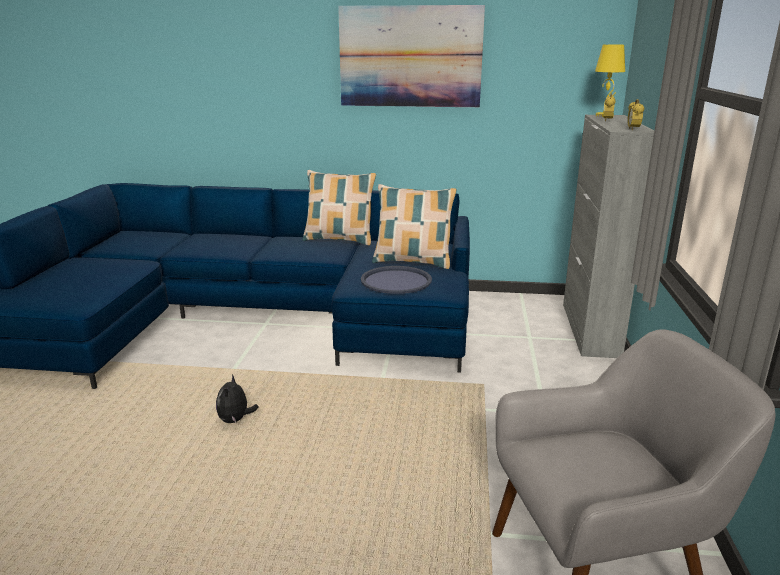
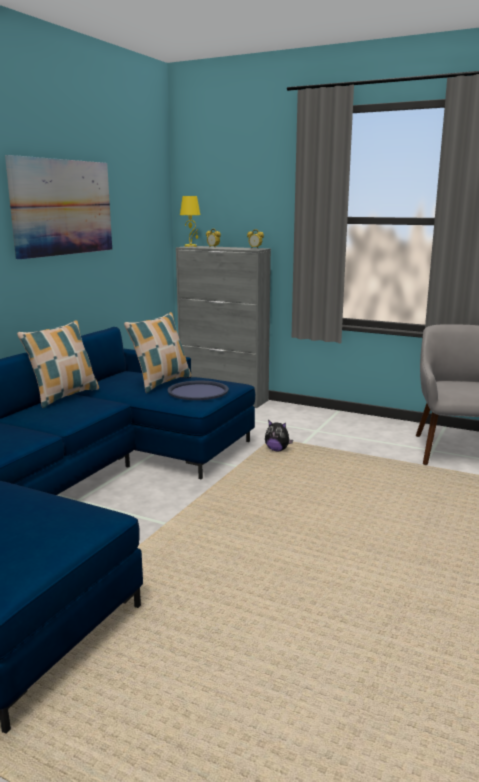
camera: 70 degrees left, 5 degrees down
plush toy [216,374,258,423] -> plush toy moved to [265,420,293,451]

